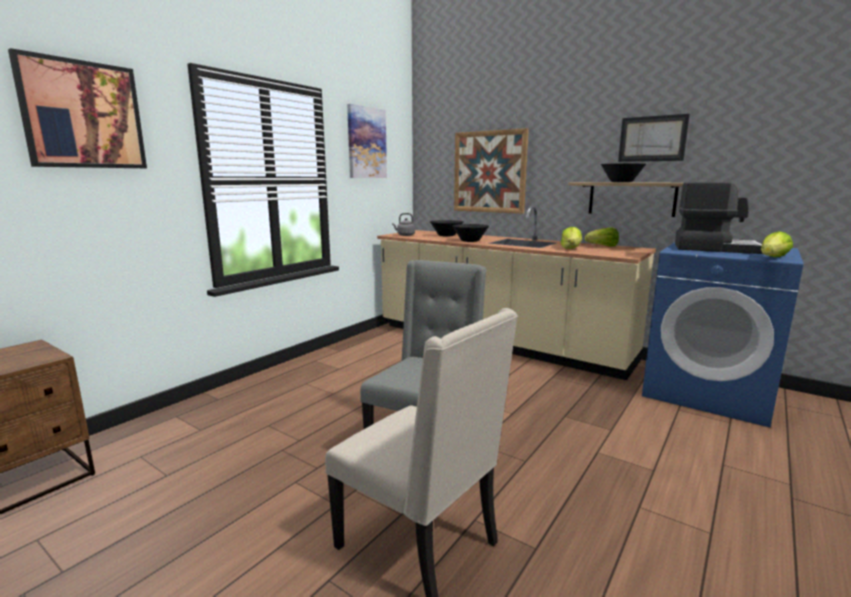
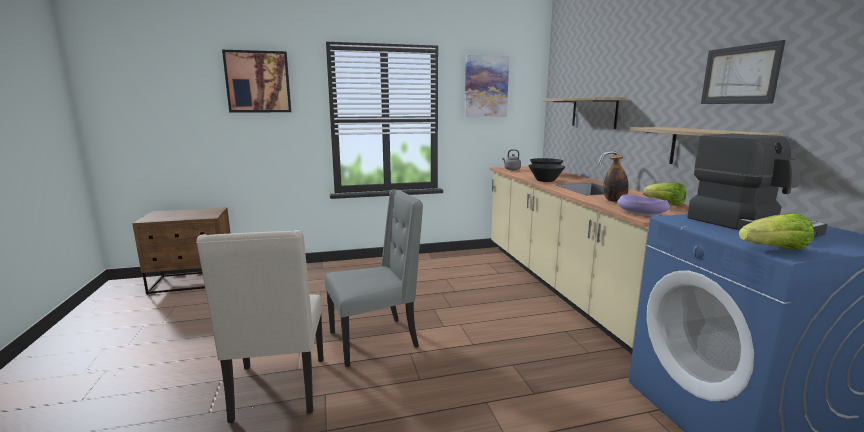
camera: 40 degrees right, 0 degrees up
picture [454,128,529,214] -> shelf [543,97,627,129]
lettuce [561,227,582,249] -> bottle [603,155,629,202]
black bowl [601,163,646,182] -> none
none -> purple bowl [617,195,670,217]

